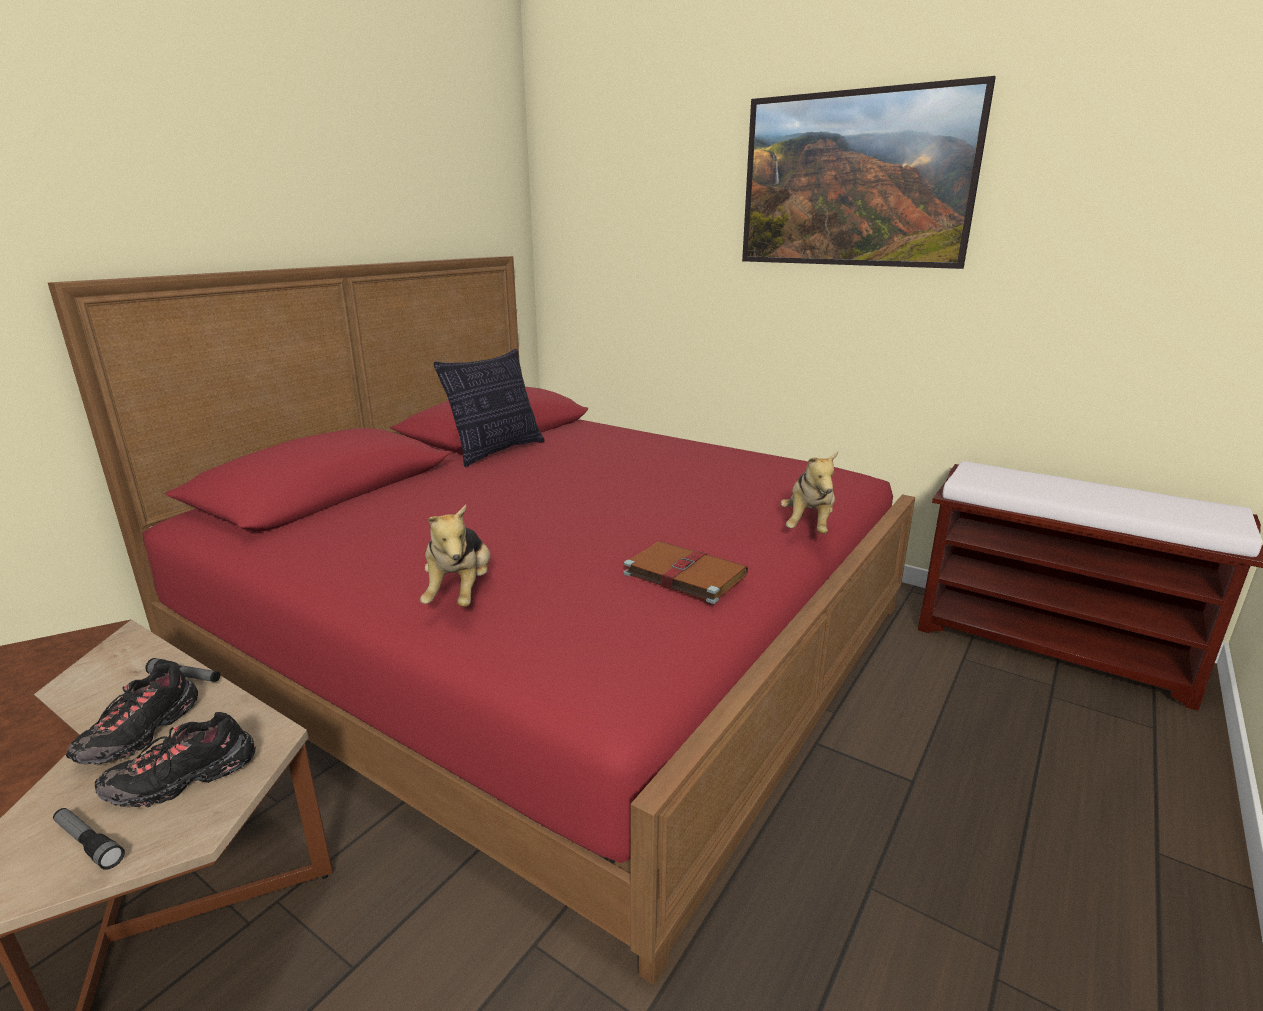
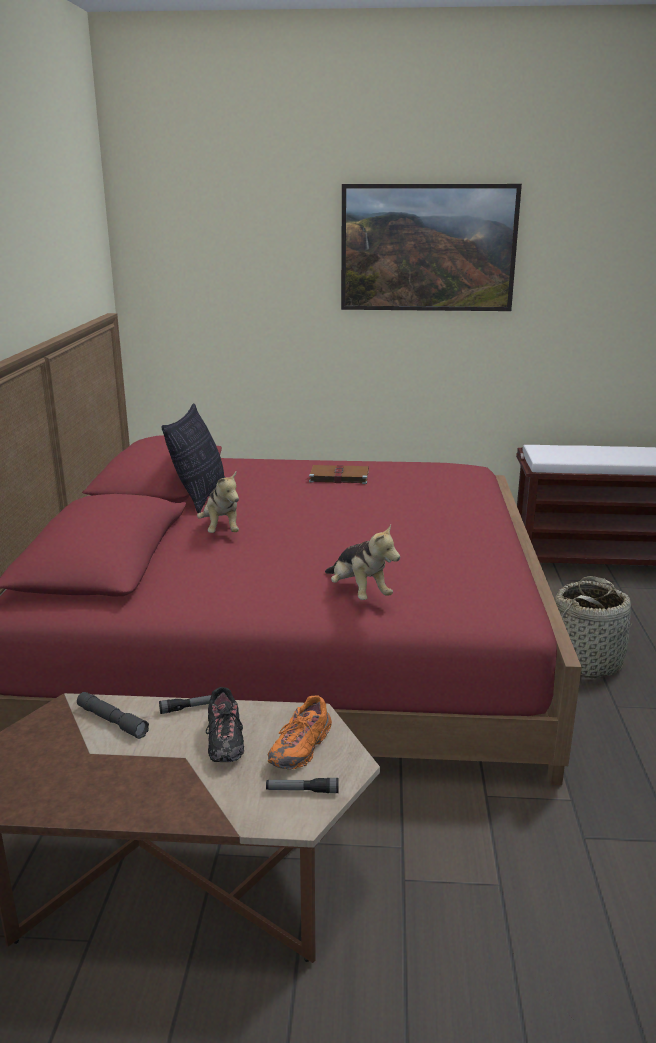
camera: 30 degrees left, 0 degrees up
black shoe [95,712,256,808] -> orange shoe [268,696,332,770]
brown book [623,541,748,604] -> brown book moved to [305,465,369,484]
plush toy [781,451,838,534] -> plush toy moved to [197,470,239,533]
none -> grey flashlight [77,692,149,739]
none -> basket [554,576,633,678]

